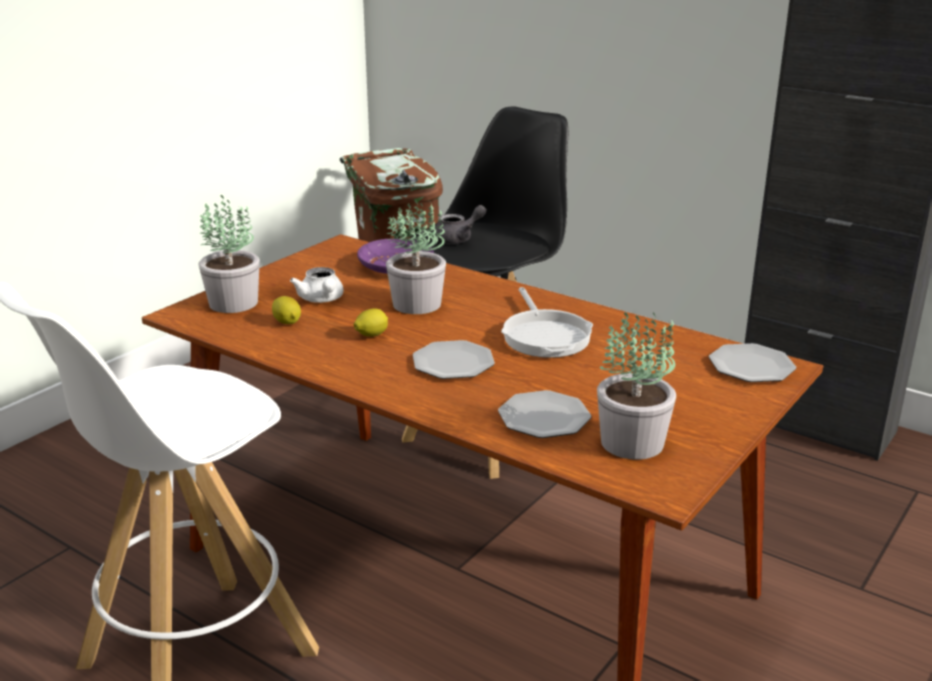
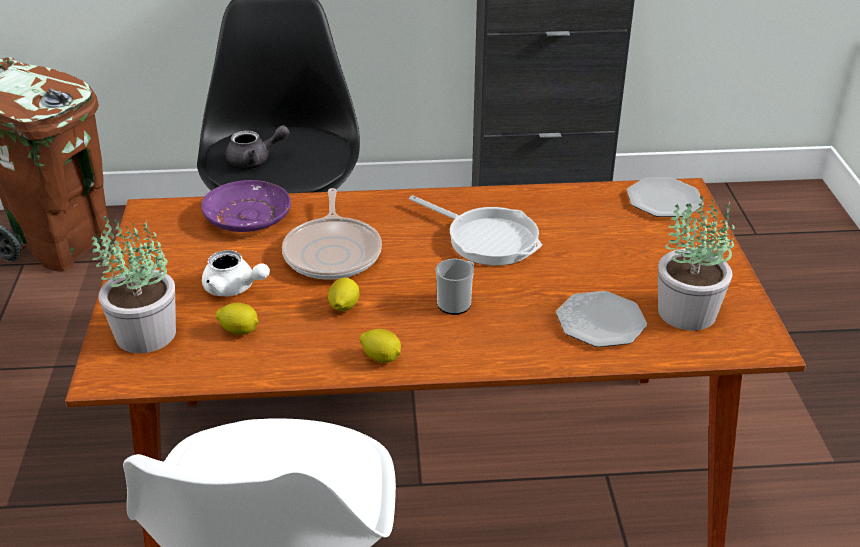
camera: 40 degrees left, 10 degrees up
potted plant [386,200,446,314] -> frying pan [282,188,382,279]
plate [413,340,495,379] -> mug [436,259,474,315]
grey teapot [433,205,486,244] -> grey teapot turned 60 degrees clockwise [226,125,290,167]
none -> lemon [360,329,401,363]

